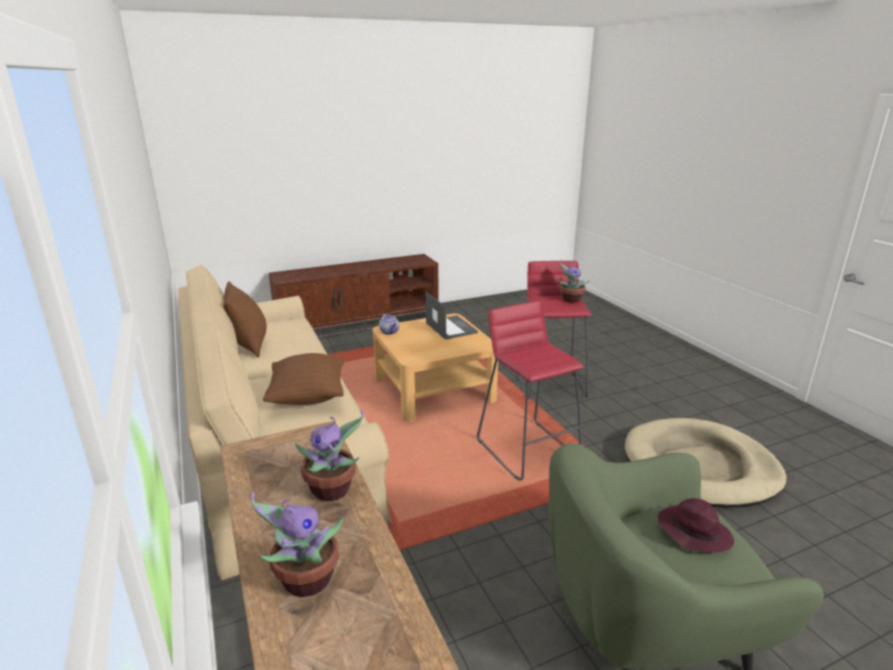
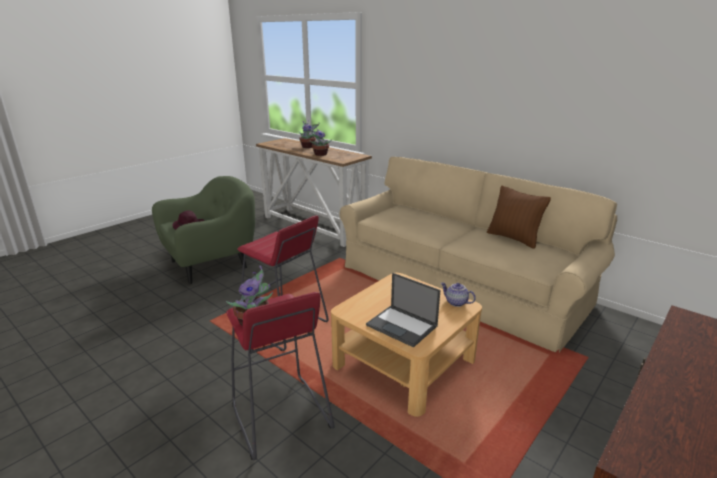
camera: 155 degrees right, 0 degrees up
brown pillow [263,353,344,405] -> none
beige dog bed [625,418,786,508] -> none

